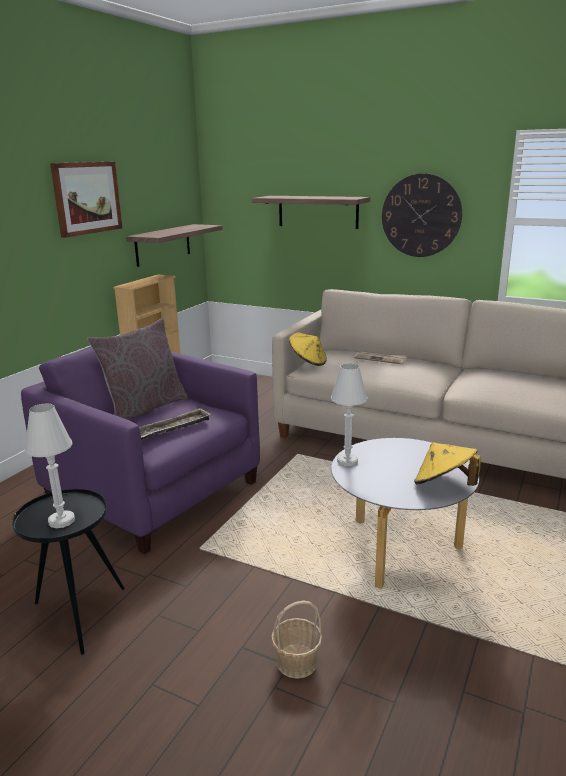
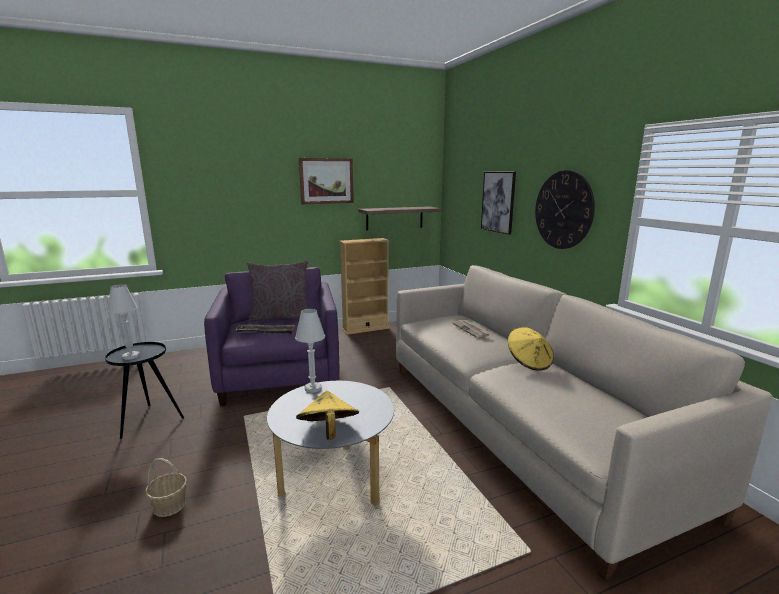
camera: 40 degrees right, 5 degrees down
shelf [252,196,370,229] -> picture [481,172,516,235]
yellow hat [289,332,327,366] -> yellow hat moved to [508,327,554,371]

